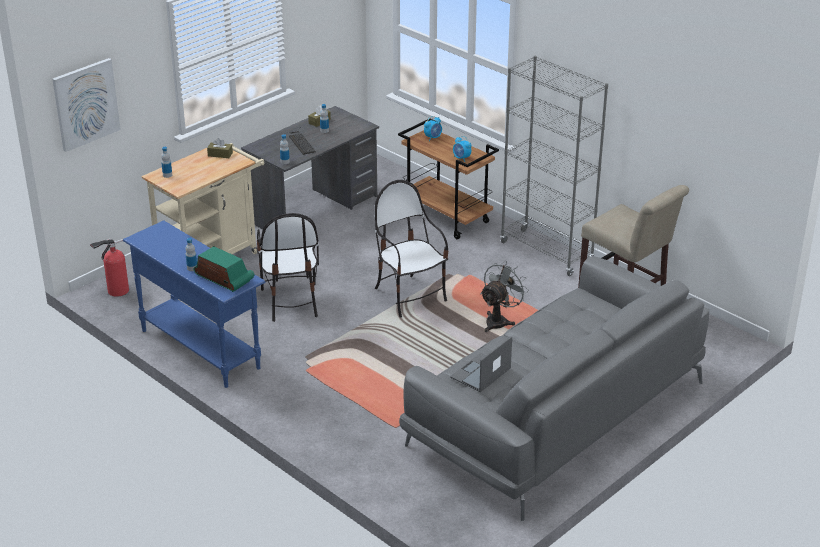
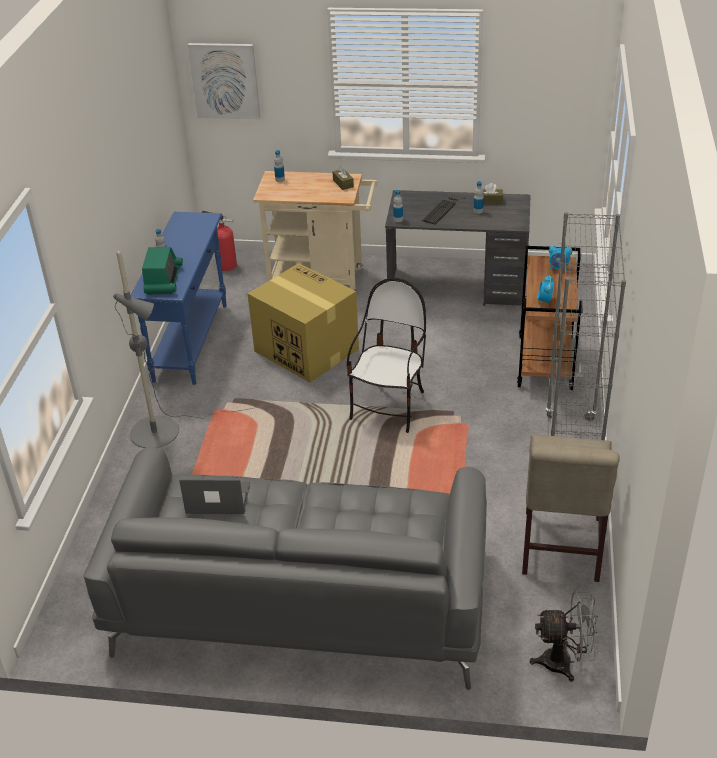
camera: 55 degrees right, 5 degrees up
chair [257,213,319,322] -> cardboard box [248,263,359,383]
grey fan [480,261,529,332] -> grey fan moved to [530,591,599,682]
none -> grey floor lamp [113,251,274,448]

